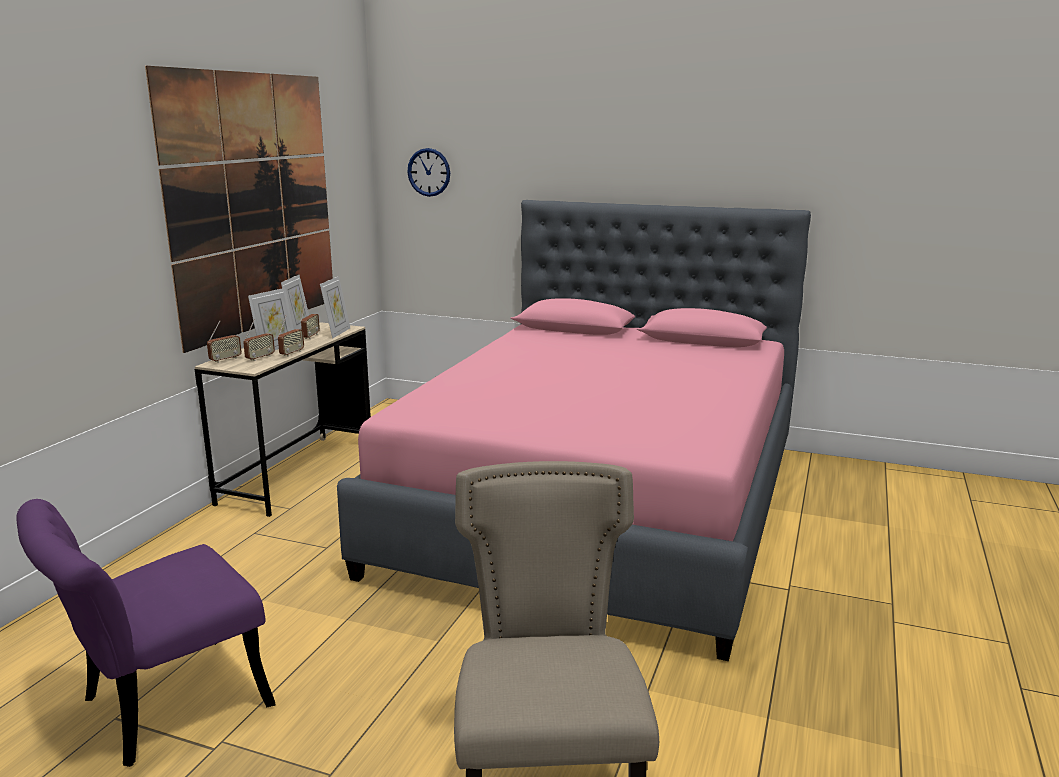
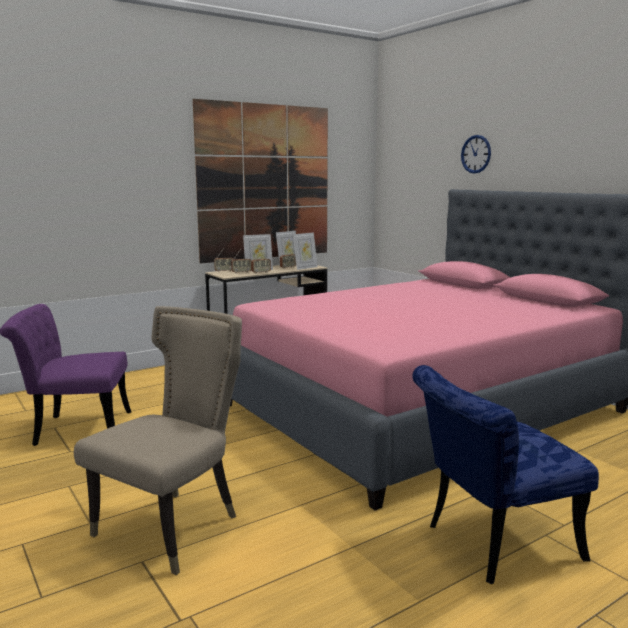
camera: 35 degrees right, 5 degrees down
wall clock [407,148,450,197] -> wall clock moved to [461,135,491,174]
none -> blue chair [412,365,599,584]

